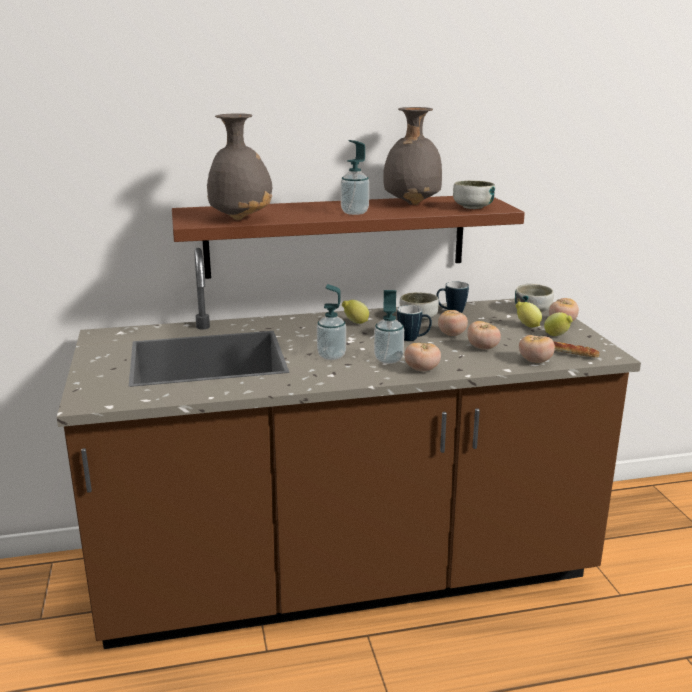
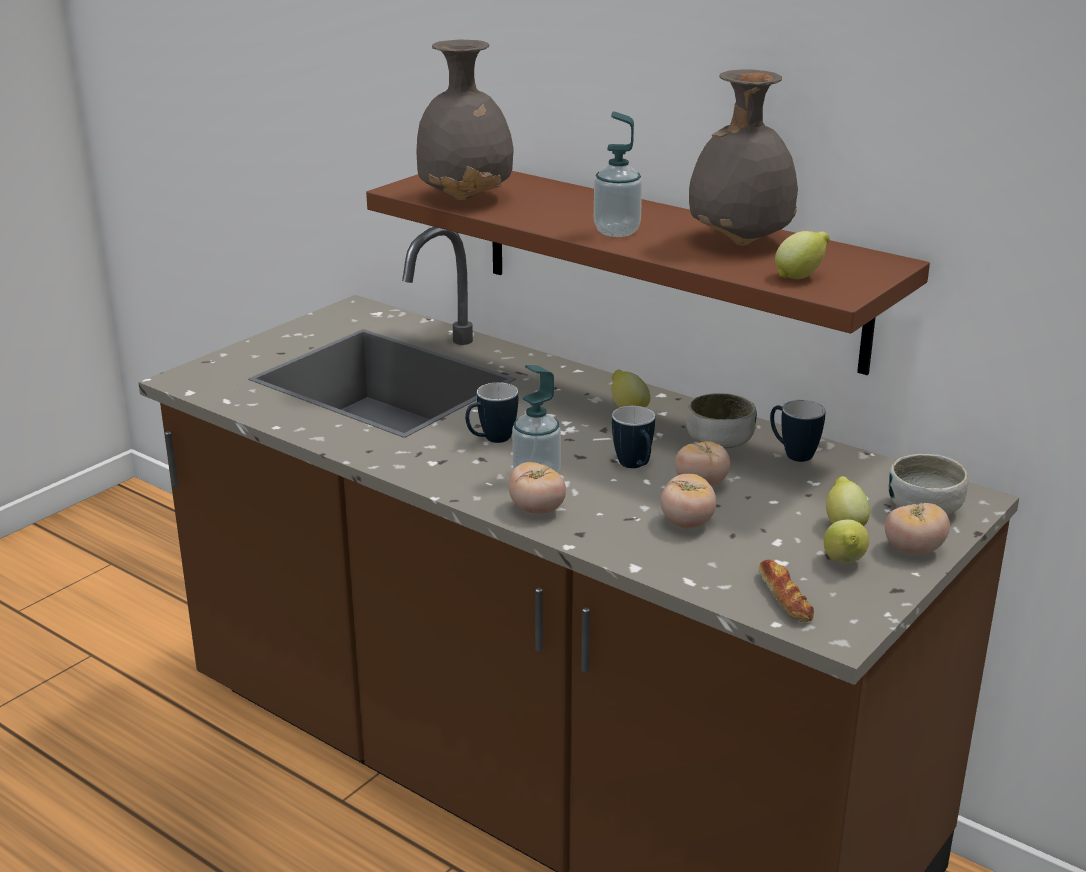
camera: 50 degrees right, 5 degrees up
soap dispenser [317,284,346,360] -> mug [465,382,518,443]
bowl [453,181,495,209] -> lemon [775,231,830,279]
tomato [519,335,555,363] -> none

